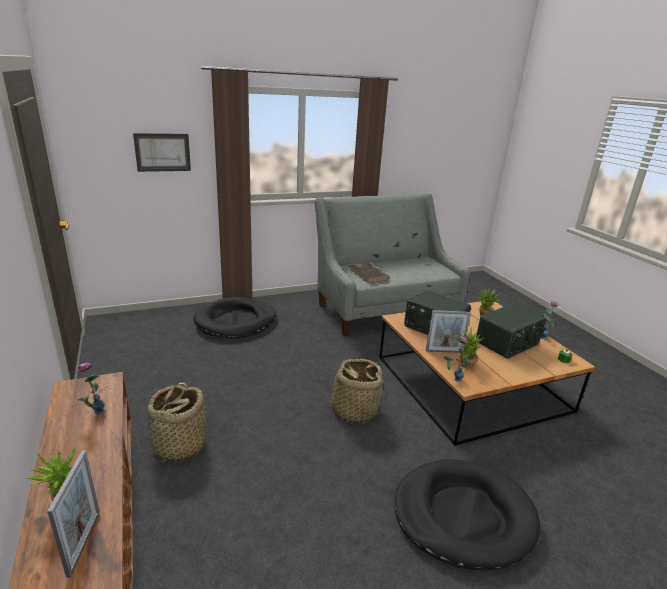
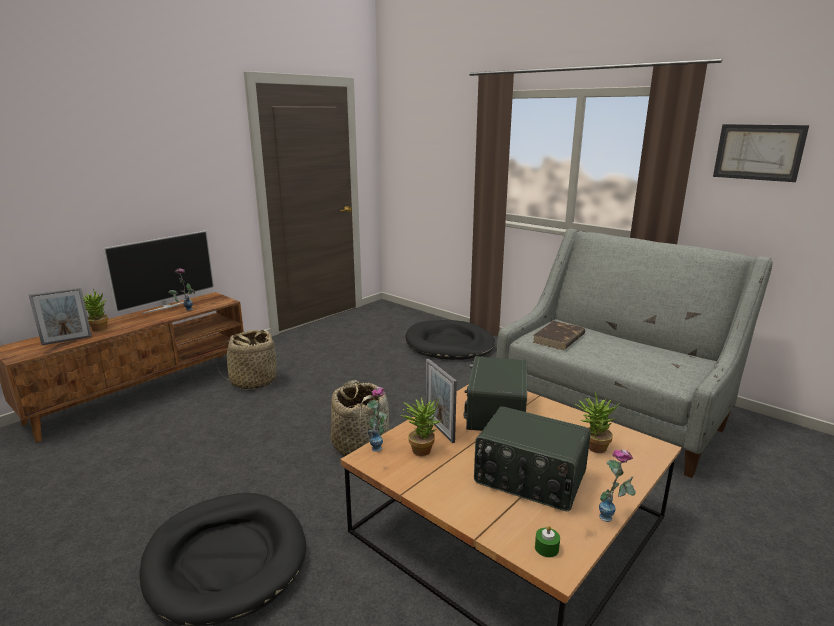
camera: 65 degrees right, 5 degrees down
picture [133,133,191,172] -> picture moved to [713,124,809,182]
none -> television [103,231,214,314]

